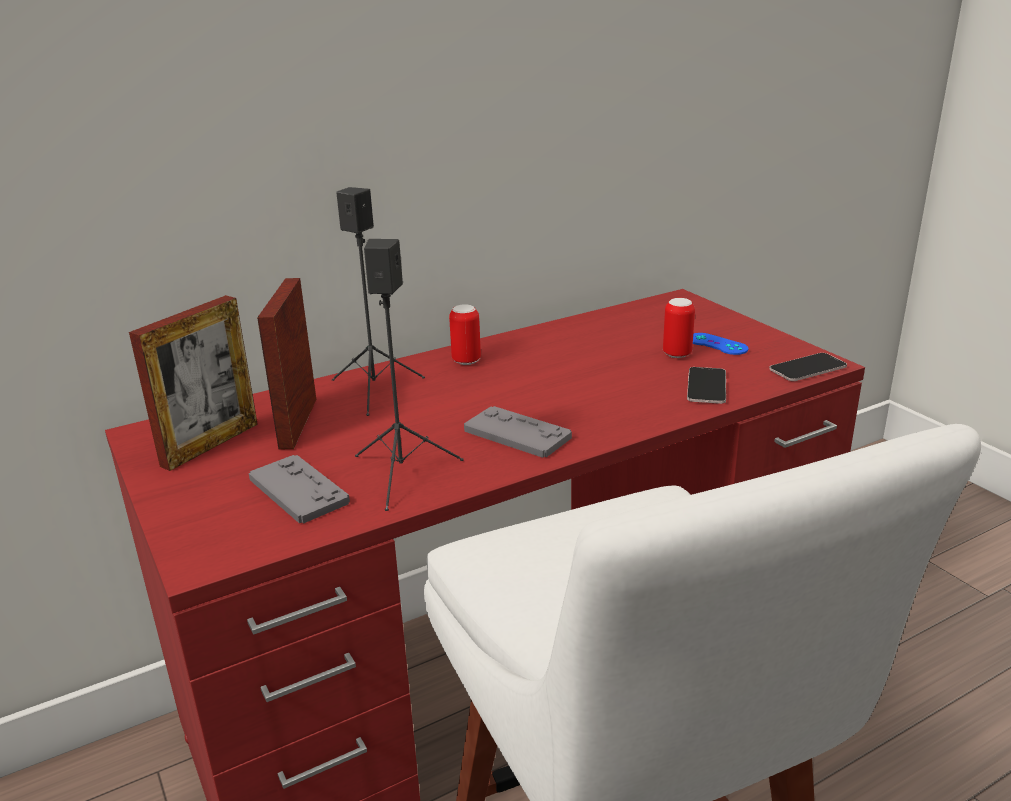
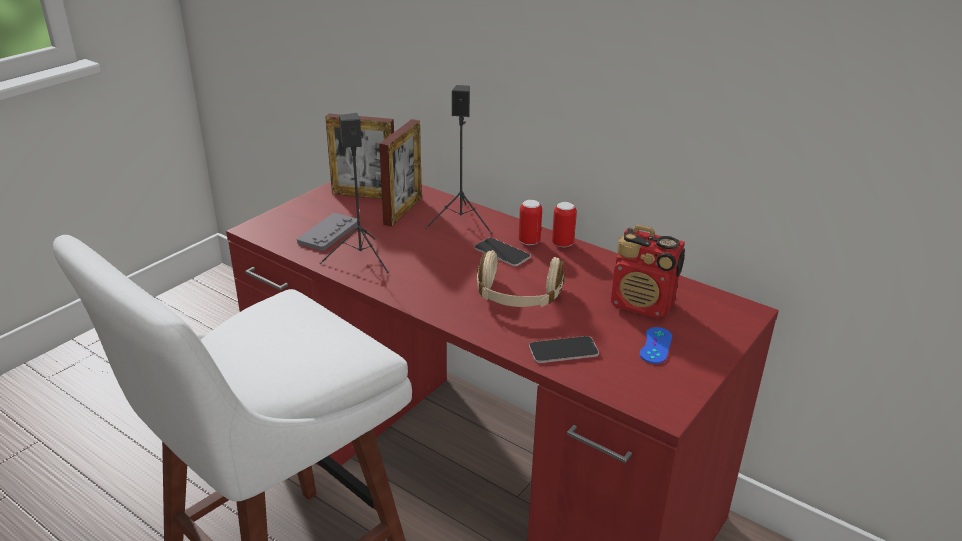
camera: 65 degrees right, 5 degrees up
picture frame [257,278,316,449] -> picture frame turned 135 degrees clockwise [379,119,422,227]
grey game controller [464,406,572,458] -> none
can [663,298,695,358] -> can moved to [552,202,577,248]
phone [769,353,847,381] -> phone moved to [474,238,531,266]
none -> beige headphones [477,250,565,307]
none -> radio [611,225,685,318]

